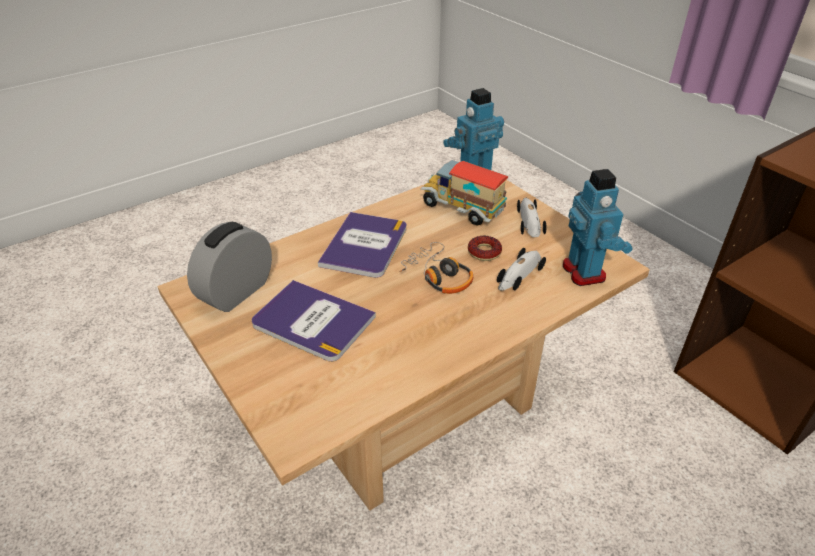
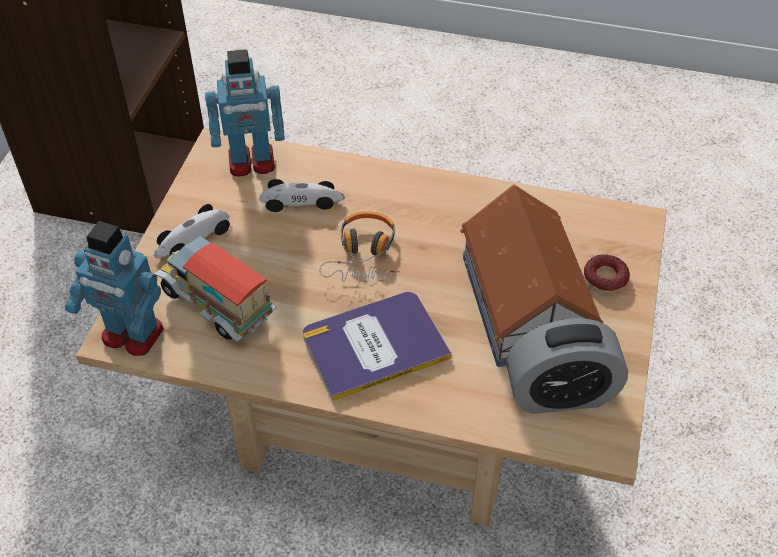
camera: 130 degrees left, 10 degrees up
book [252,280,376,362] -> toy house [460,184,604,367]
toy truck [421,160,508,226] -> toy truck turned 135 degrees clockwise [154,236,276,342]
donut [468,236,502,261] -> donut moved to [584,254,630,293]
toy robot [563,169,633,286] -> toy robot turned 135 degrees counterclockwise [205,49,285,177]

